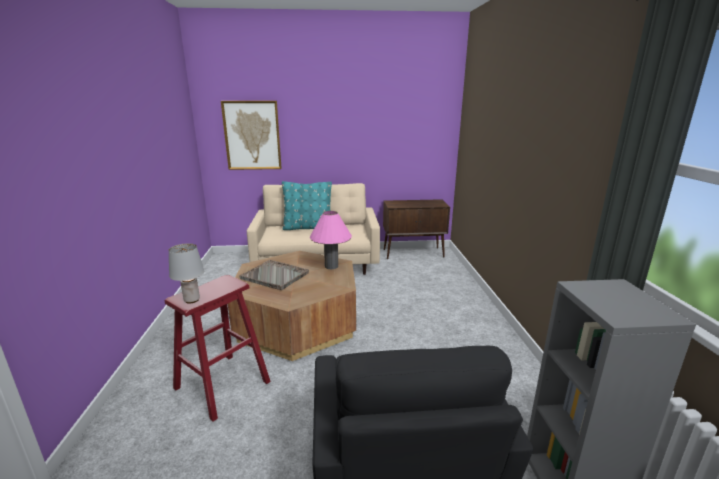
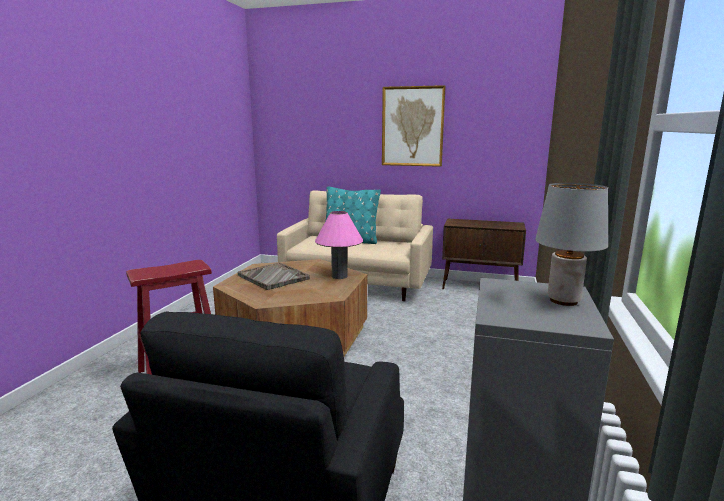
camera: 20 degrees right, 5 degrees down
grey table lamp [169,243,204,304] -> grey table lamp moved to [535,183,608,306]
picture [221,101,282,170] -> picture moved to [382,85,446,167]

